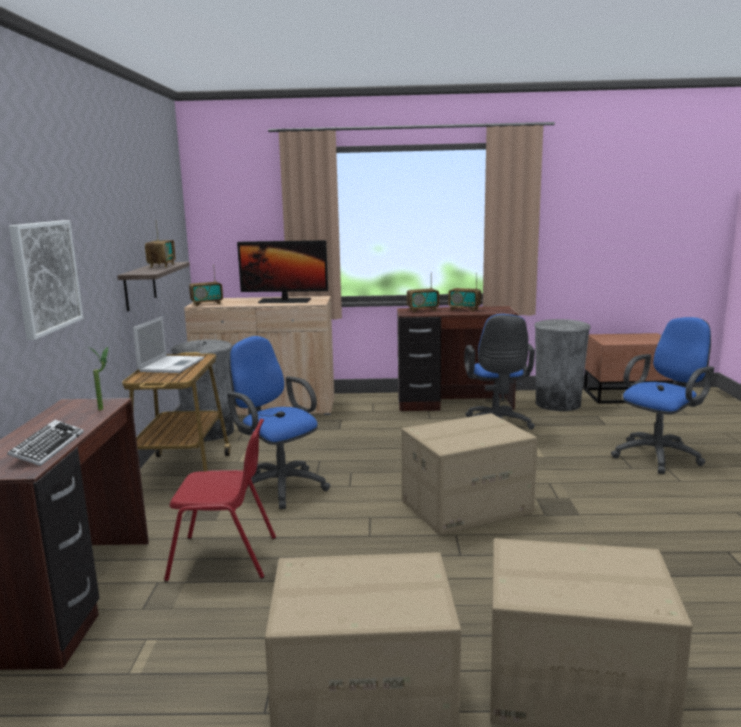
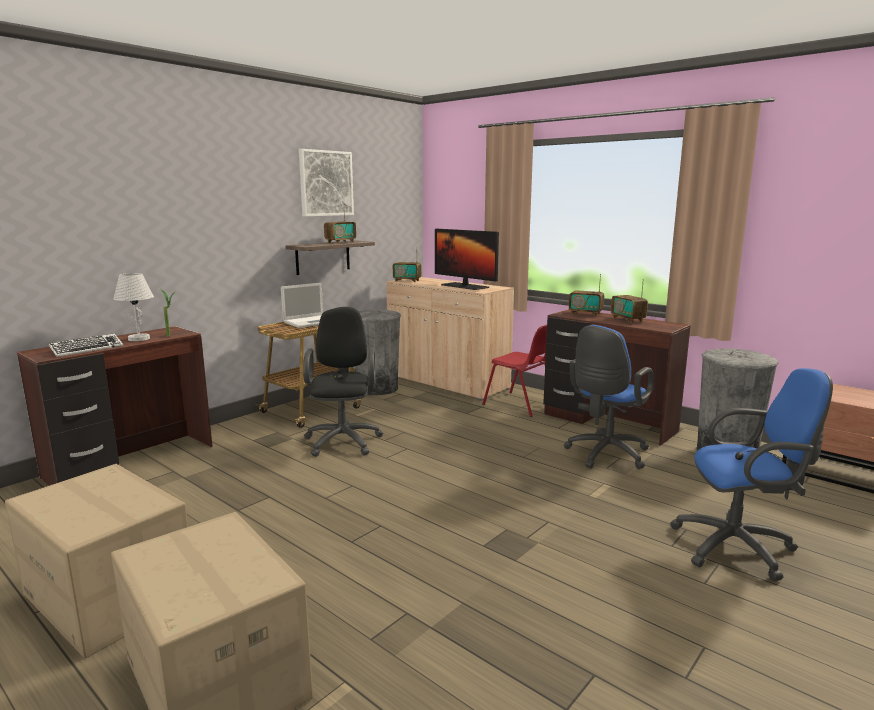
camera: 40 degrees right, 0 degrees up
picture [9,220,83,340] -> picture moved to [299,149,354,217]
red chair [164,419,276,582] -> red chair moved to [482,324,547,417]
blue office chair [227,336,330,509] -> black office chair [303,307,383,457]
cardboard box [402,413,538,536] -> none
none -> white table lamp [113,273,154,341]

